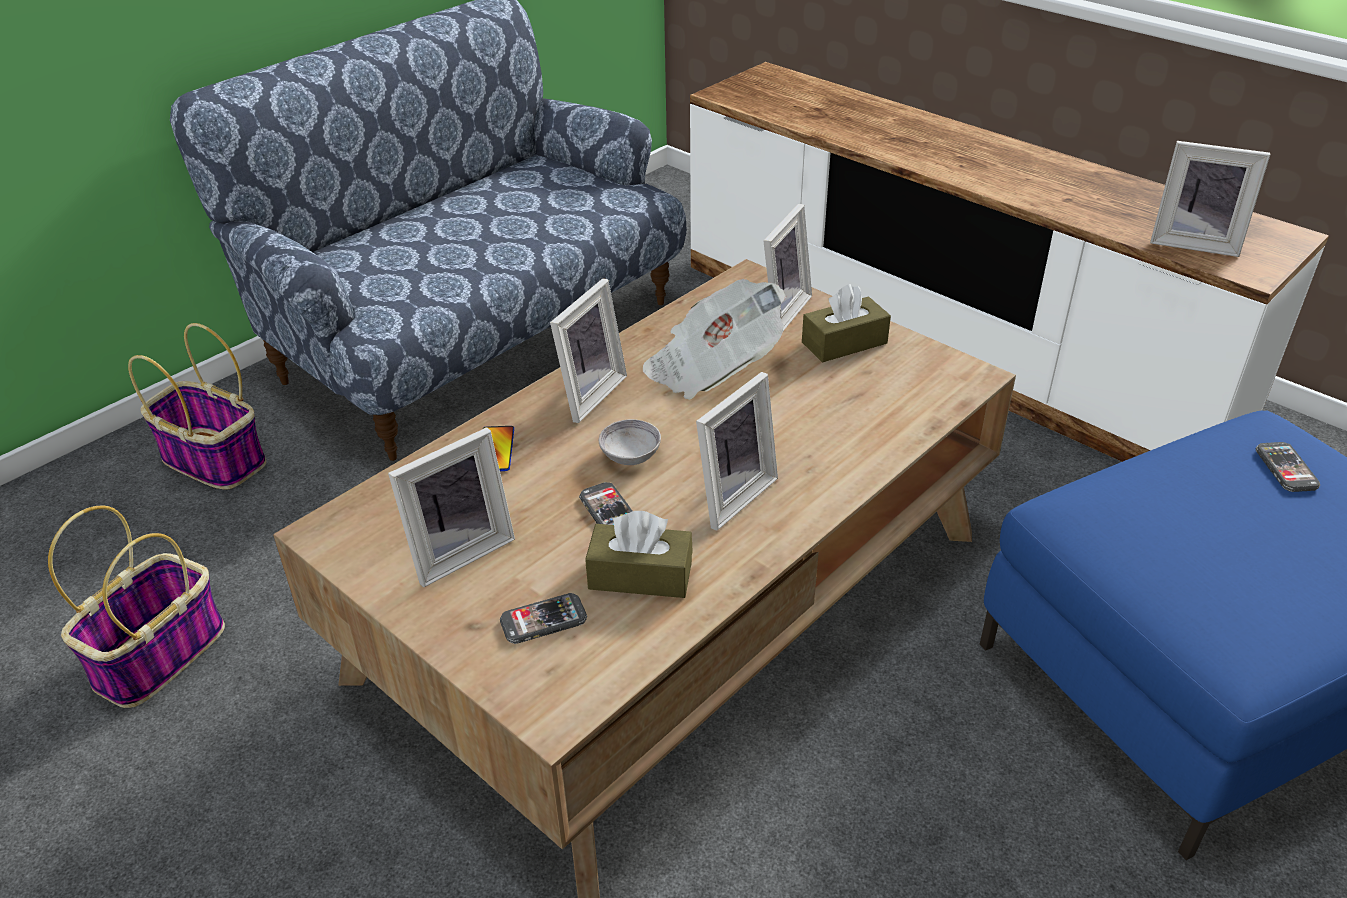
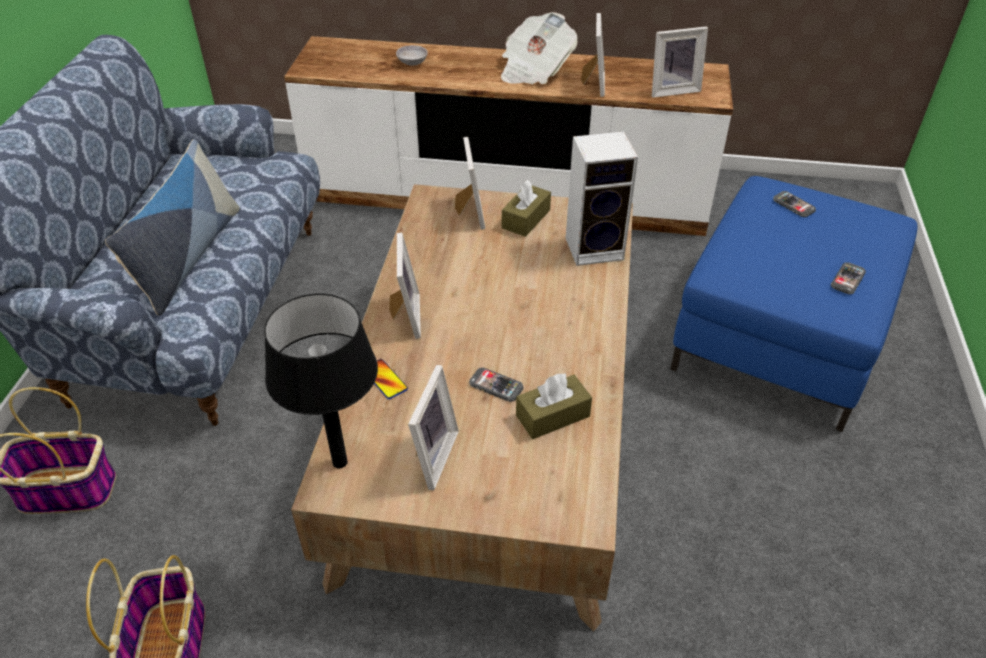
camera: 35 degrees left, 5 degrees up
phone [500,593,587,644] -> phone moved to [831,262,866,294]
grey bowl [599,419,661,465] -> grey bowl moved to [396,45,428,66]
newspaper [643,279,786,400] -> newspaper moved to [501,12,578,84]
picture frame [696,372,778,531] -> picture frame moved to [581,13,605,97]
none -> pillow [105,139,240,316]
none -> black table lamp [264,293,378,468]
none -> speaker [566,131,638,266]

